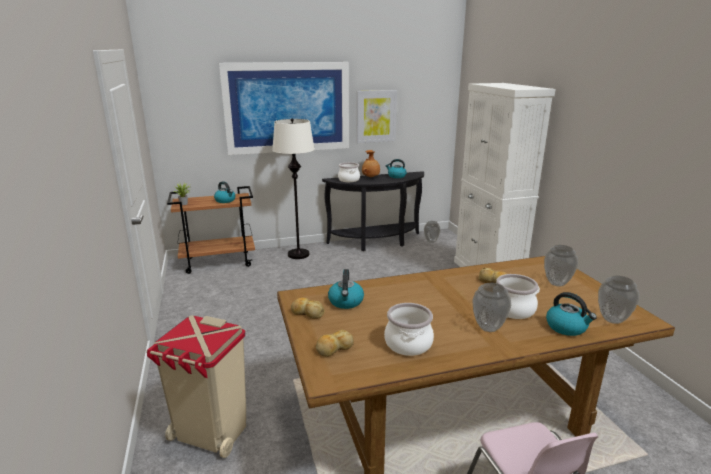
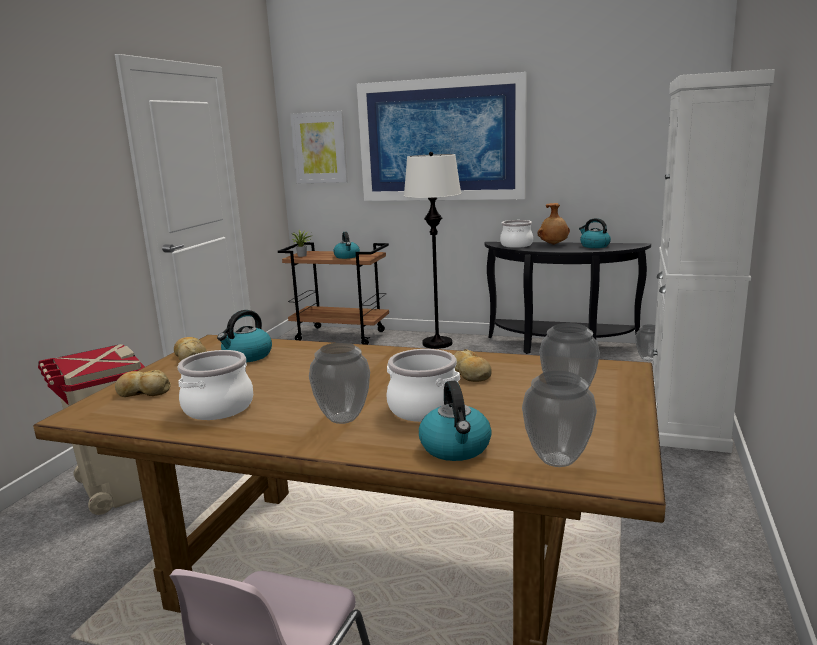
camera: 35 degrees right, 5 degrees down
picture [357,90,397,143] -> picture moved to [290,111,348,183]

